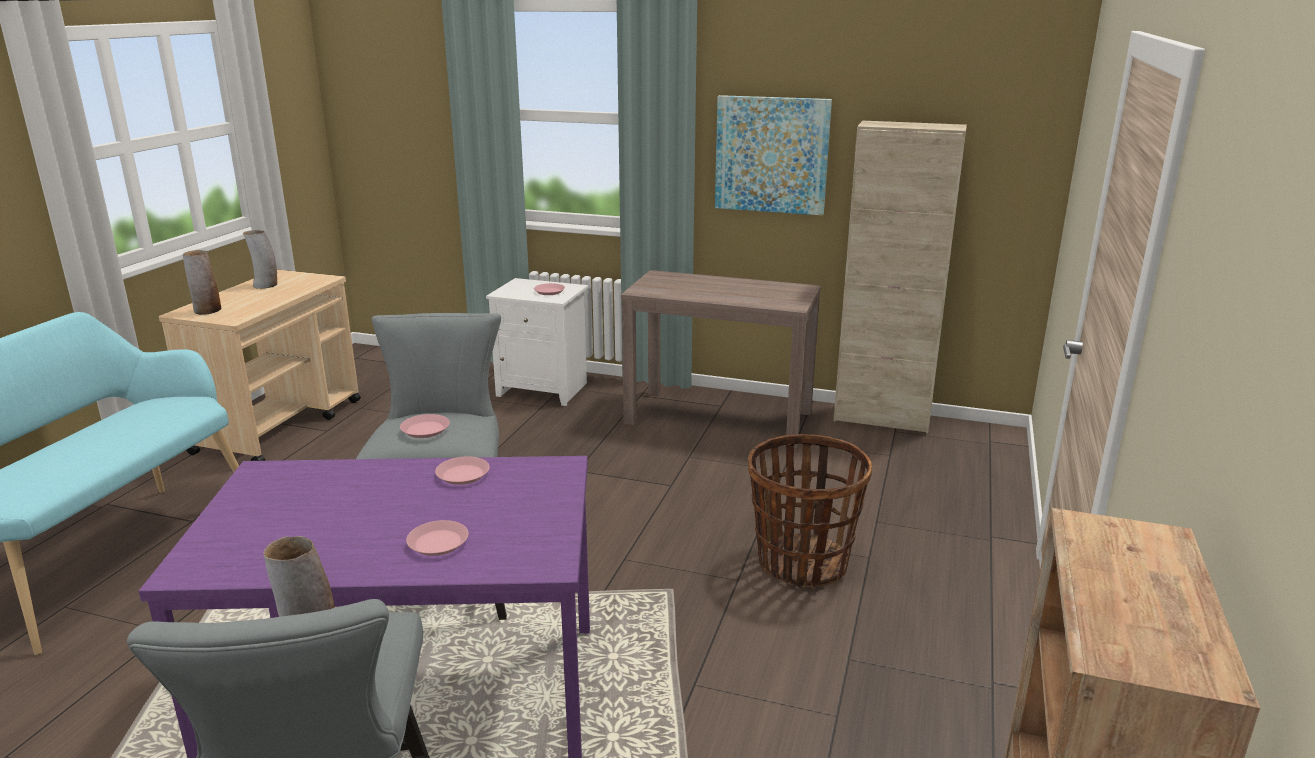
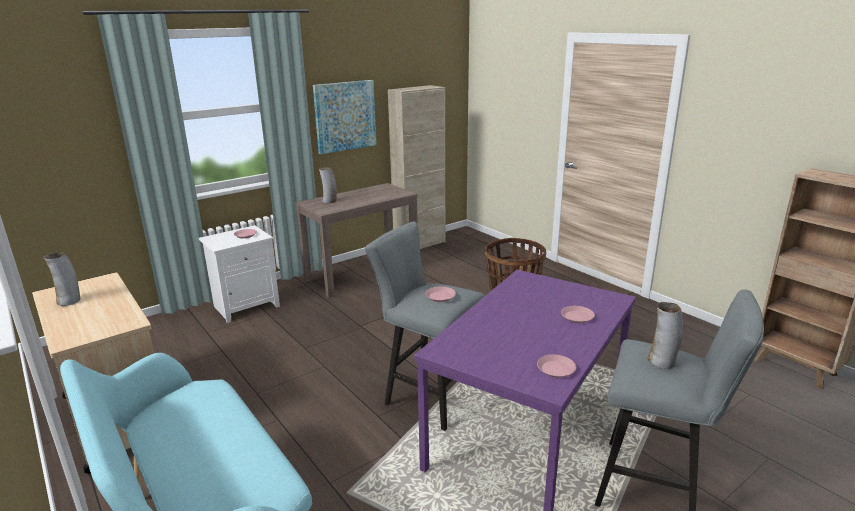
camera: 55 degrees left, 0 degrees up
vase [183,250,221,315] -> vase moved to [319,167,337,203]
pink plate [435,456,490,485] -> pink plate moved to [537,355,576,378]

